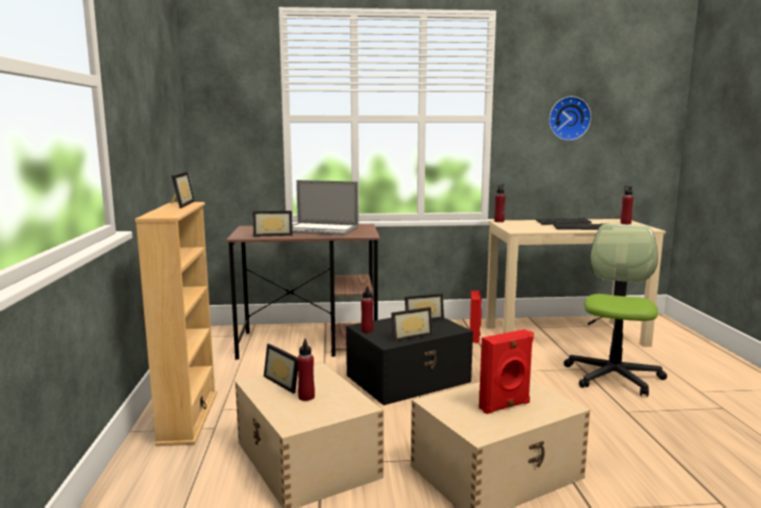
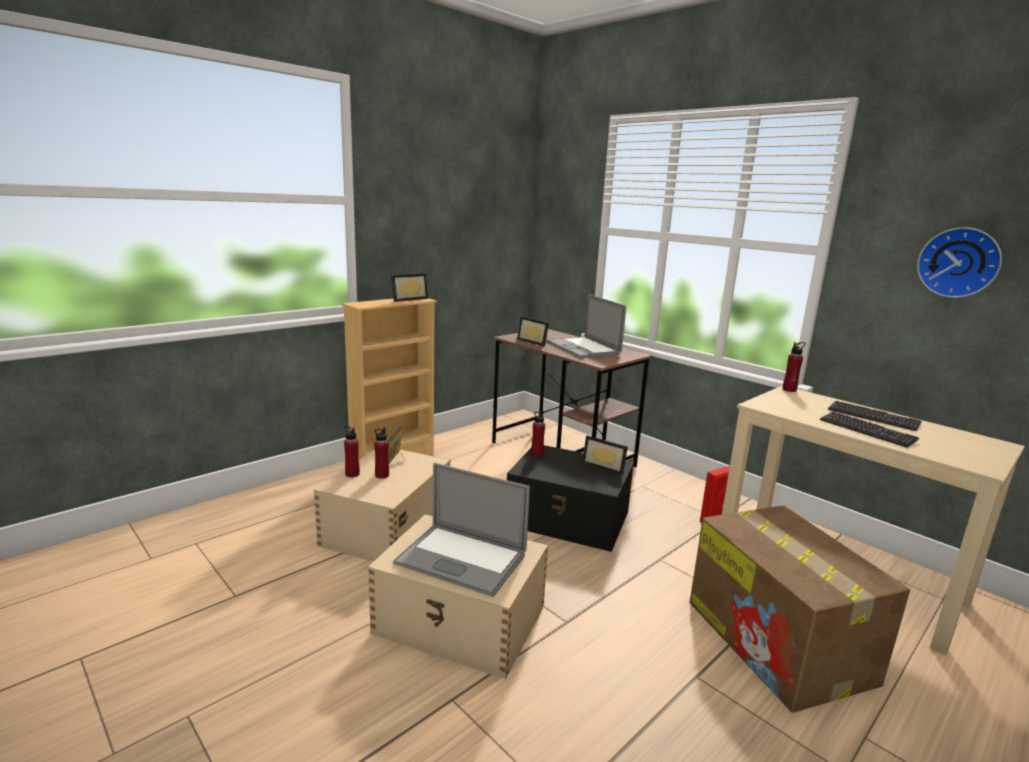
camera: 50 degrees right, 5 degrees up
picture frame [391,307,433,342] -> none
red speaker [479,329,534,414] -> laptop [393,462,530,597]
office chair [564,224,667,396] -> cardboard box [690,506,910,713]
red bottle [620,186,634,224] -> red bottle moved to [344,426,360,477]

